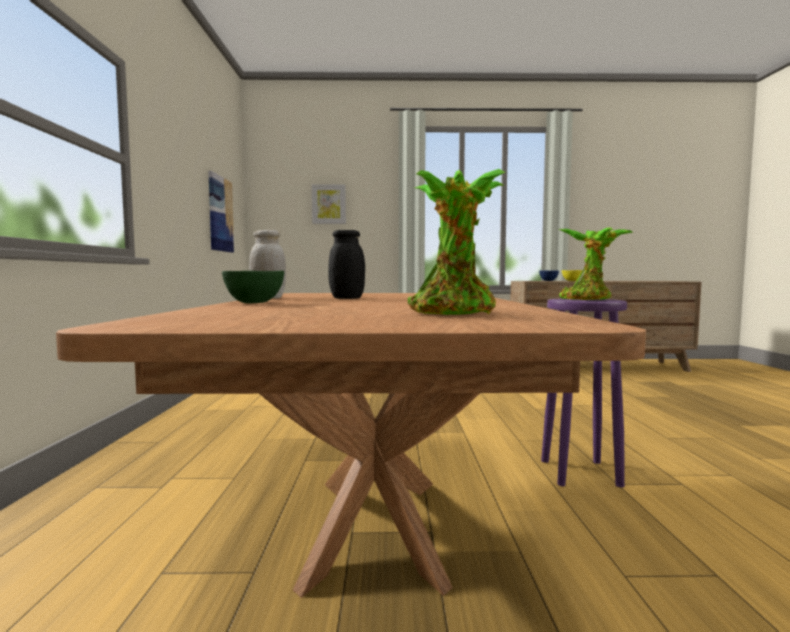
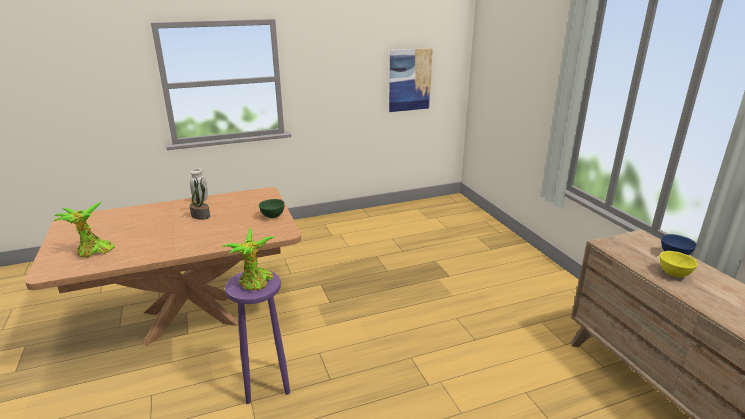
camera: 70 degrees right, 20 degrees up
green bowl [222,271,285,303] -> green bowl moved to [259,199,285,218]
picture [312,184,346,224] -> none
black jar [328,230,365,299] -> potted plant [190,178,210,220]

